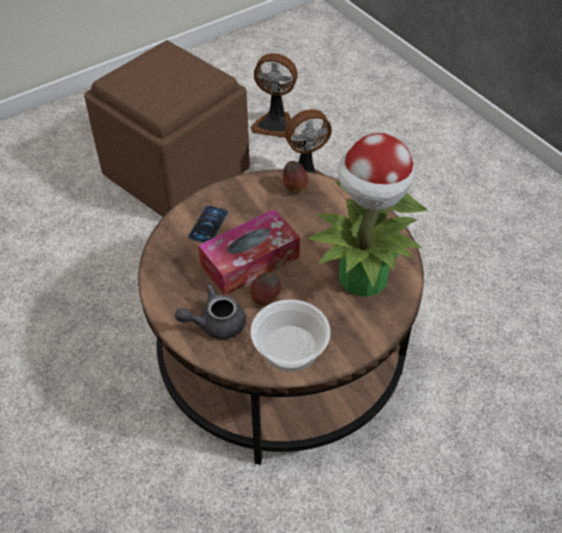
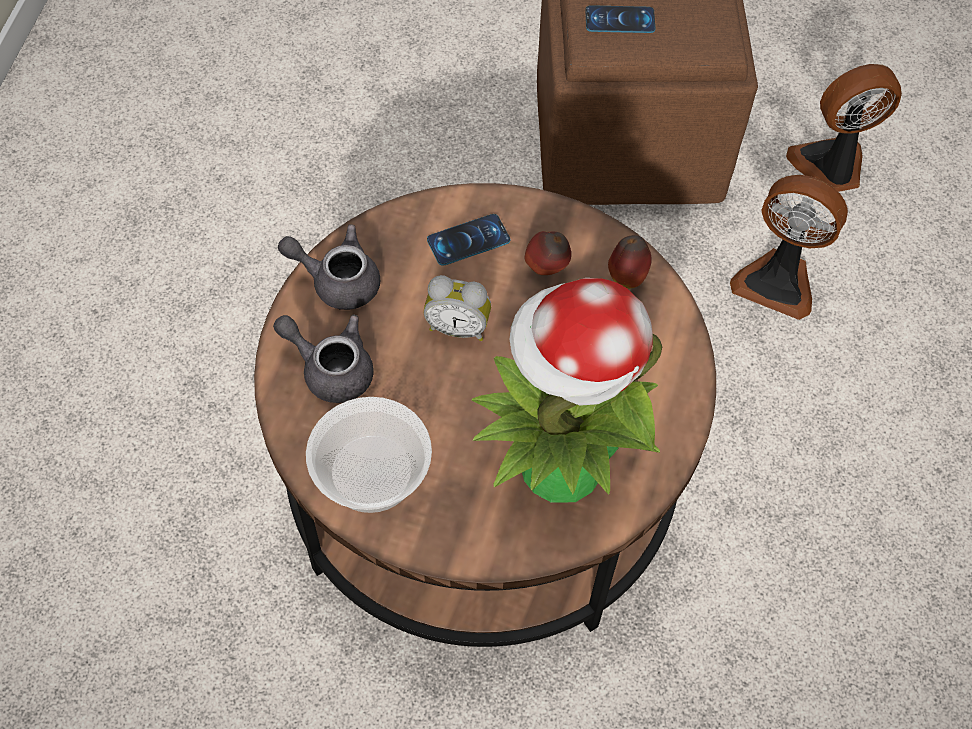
camera: 45 degrees right, 10 degrees up
tissue box [198,209,300,296] -> alarm clock [424,275,491,341]
apple [250,272,281,305] -> apple moved to [525,231,571,275]
fan [251,53,298,138] -> fan turned 105 degrees clockwise [786,64,902,192]
none -> grey teapot [278,224,380,310]
none -> phone [585,5,656,33]

